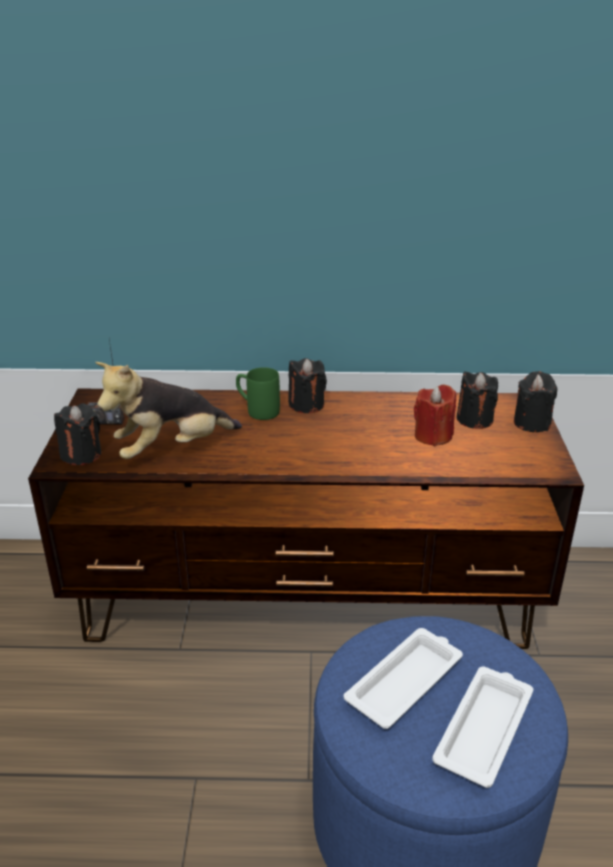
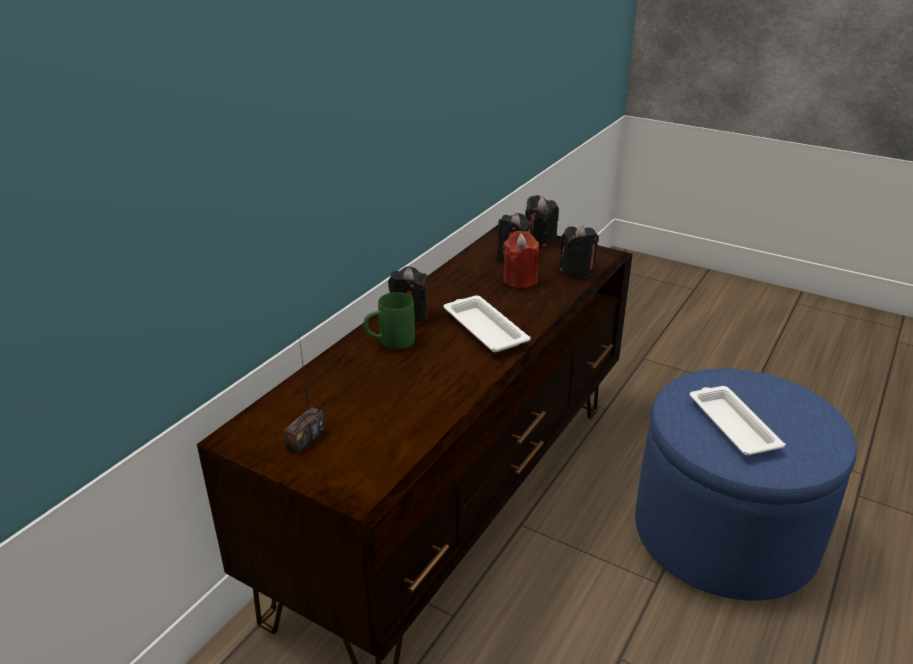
camera: 60 degrees left, 0 degrees up
black candle [54,403,101,465] -> black candle moved to [559,225,599,278]
plush toy [95,362,242,459] -> none
white tray [432,667,533,788] -> white tray moved to [443,296,531,352]

